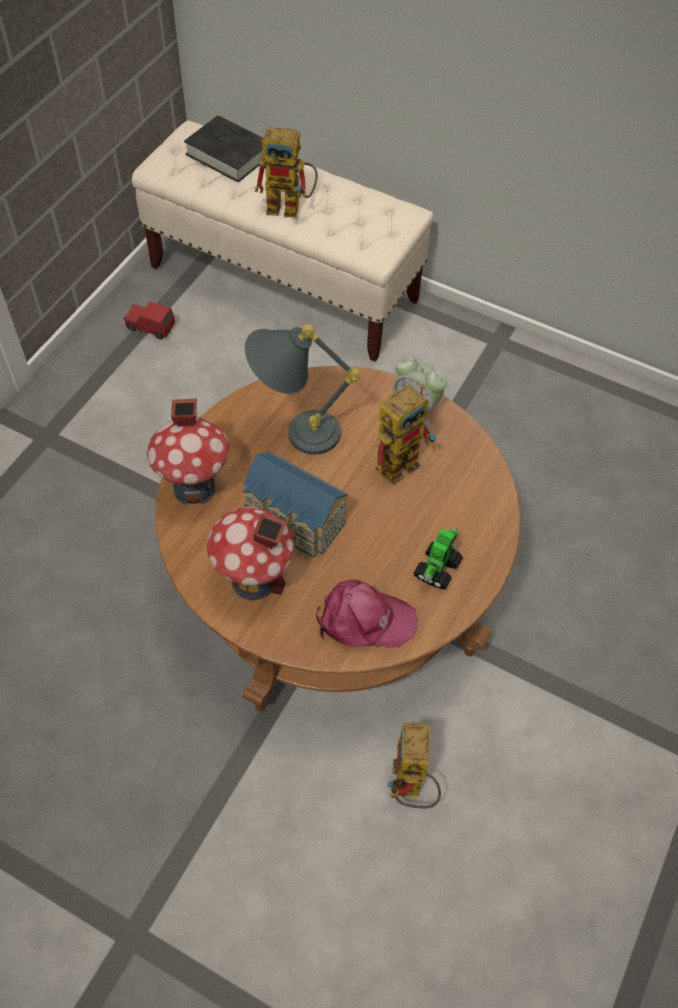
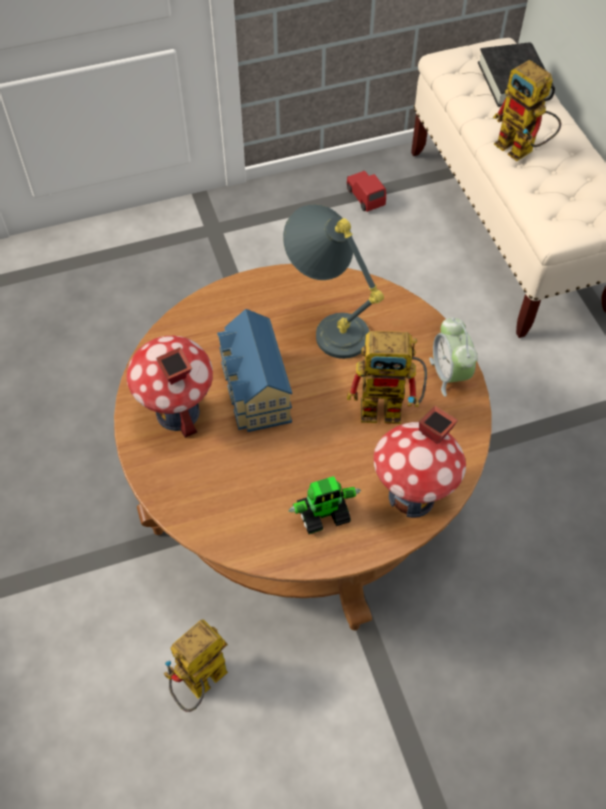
camera: 45 degrees right, 0 degrees up
toy house [147,399,229,505] -> toy house moved to [373,406,466,518]
pink cap [316,580,417,648] -> none

